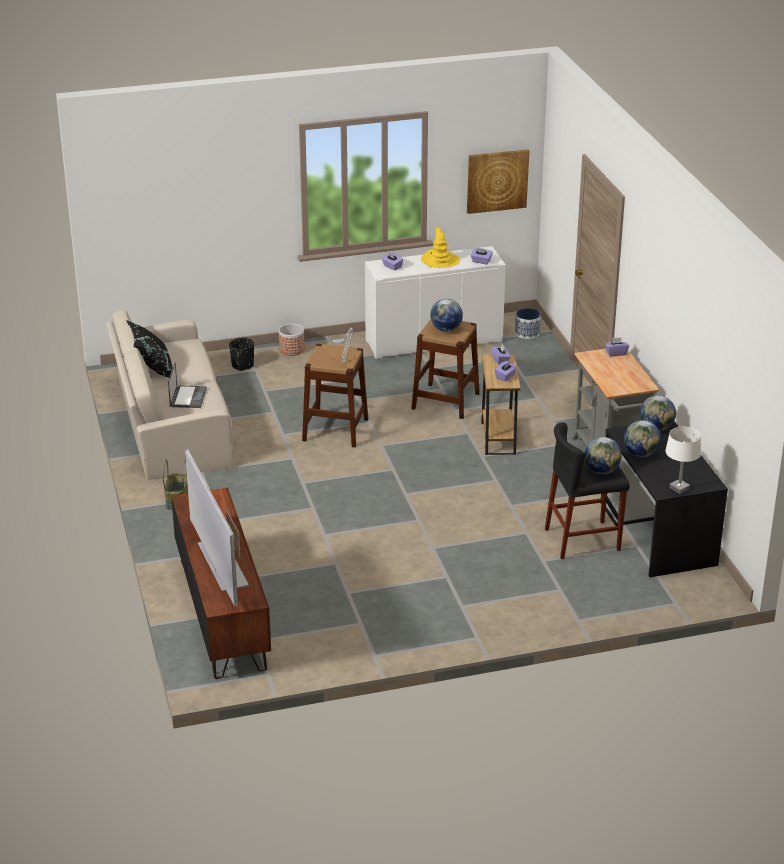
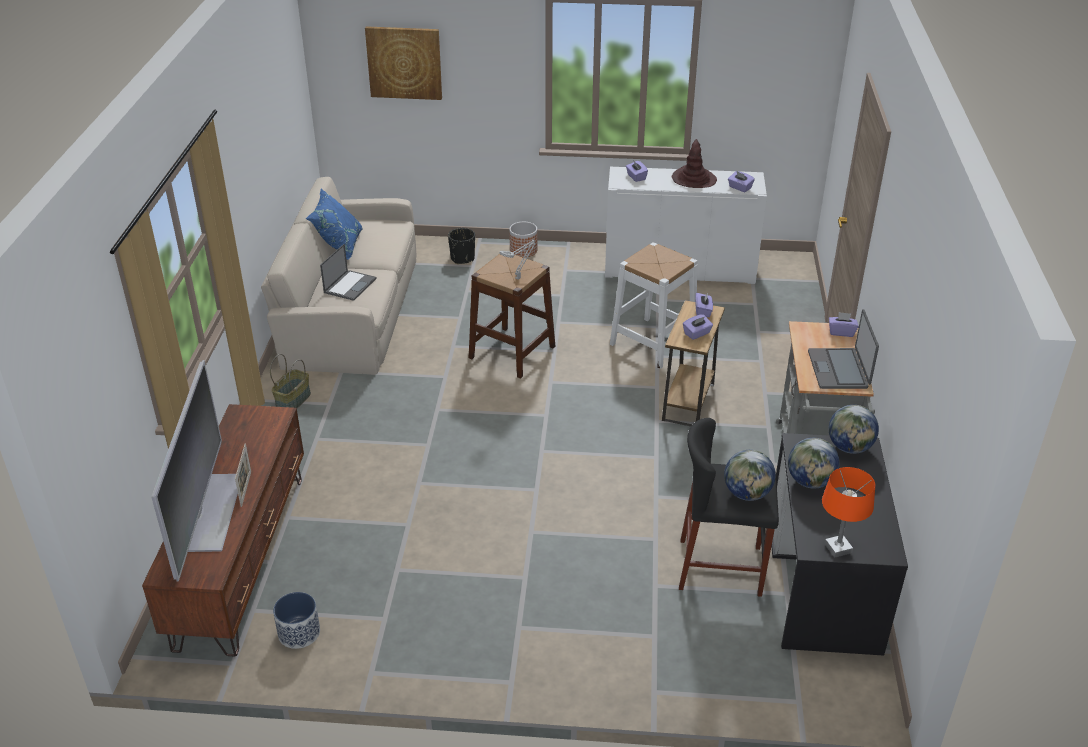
camera: 20 degrees right, 5 degrees up
black pillow [126,320,173,378] -> blue pillow [306,189,362,260]
brown stool [411,319,480,419] -> white stool [610,242,698,369]
yellow hat [421,227,460,268] -> brown hat [672,139,717,188]
globe [430,299,463,332] -> none
picture [467,149,529,214] -> picture moved to [365,26,442,100]
planter [515,308,541,339] -> planter moved to [273,592,320,649]
white table lamp [666,427,701,494] -> orange table lamp [822,467,875,558]
none -> laptop [808,309,879,389]

